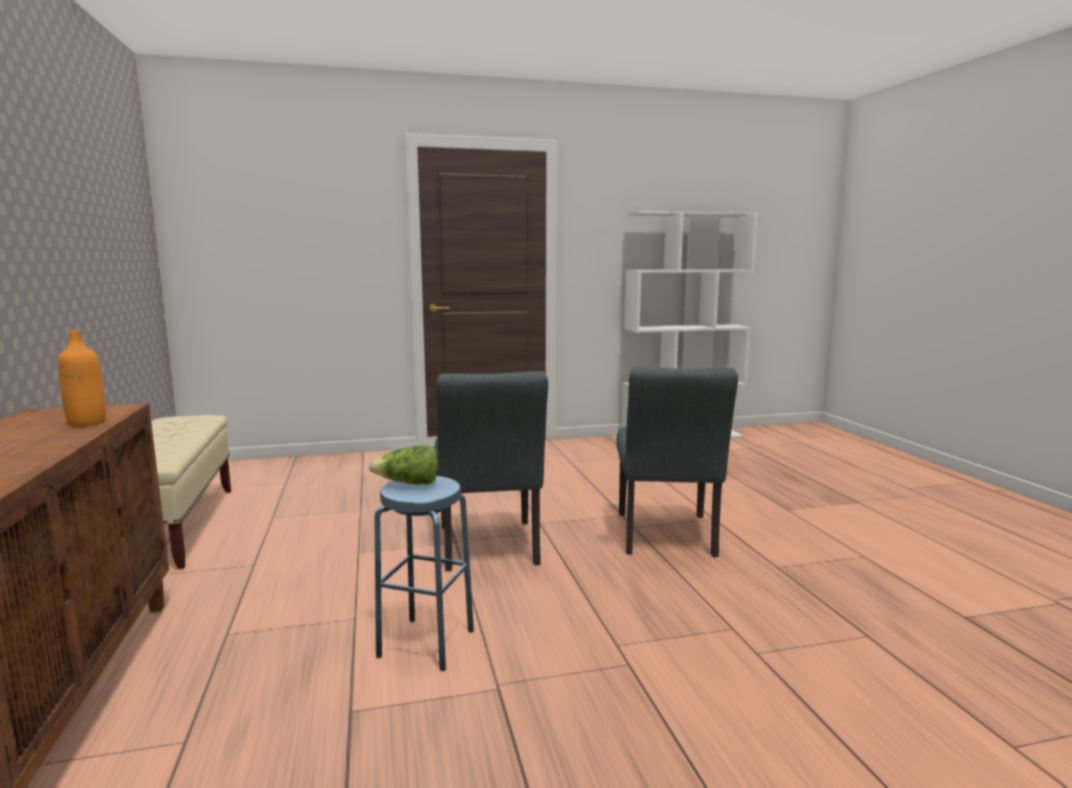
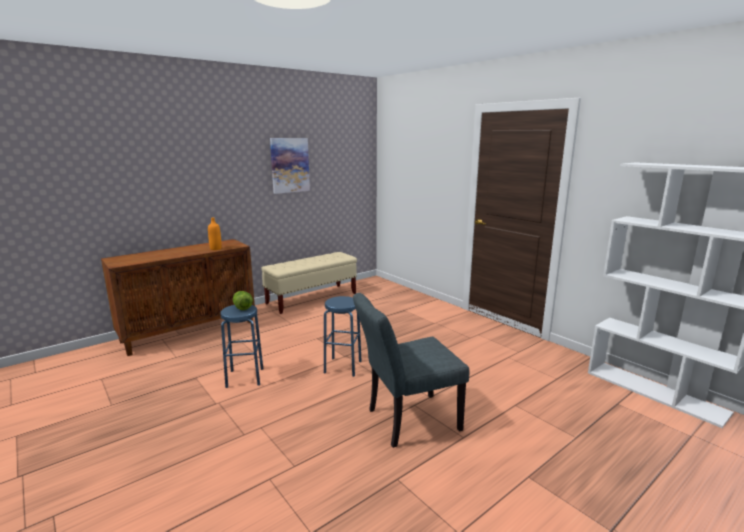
camera: 65 degrees right, 5 degrees up
grey chair [435,371,548,571] -> blue stool [324,296,362,377]
none -> picture [270,138,310,194]

